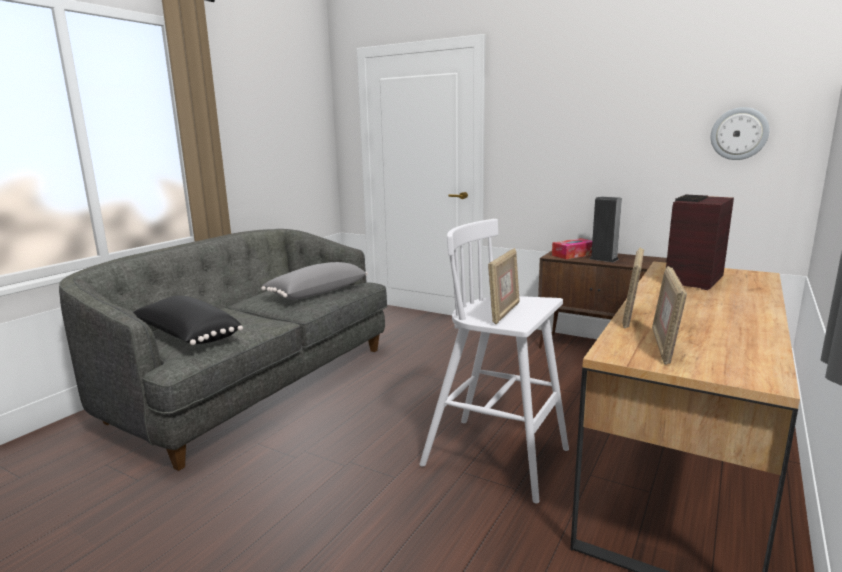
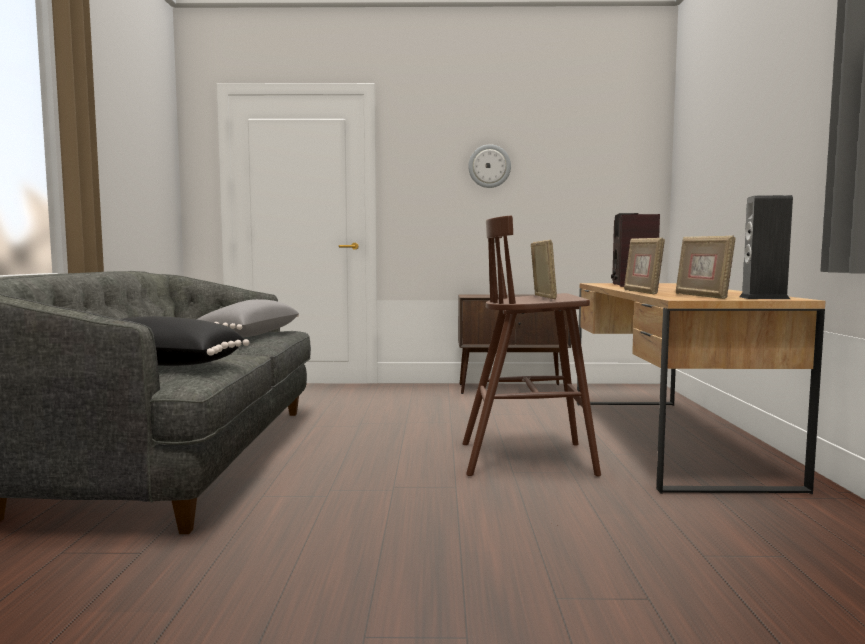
camera: 30 degrees left, 10 degrees down
white stool [420,219,569,504] -> brown stool [462,216,601,476]
tissue box [552,238,592,259] -> none
speaker [590,196,622,262] -> speaker moved to [739,195,793,299]
wall clock [711,107,770,160] -> wall clock moved to [468,144,511,188]

